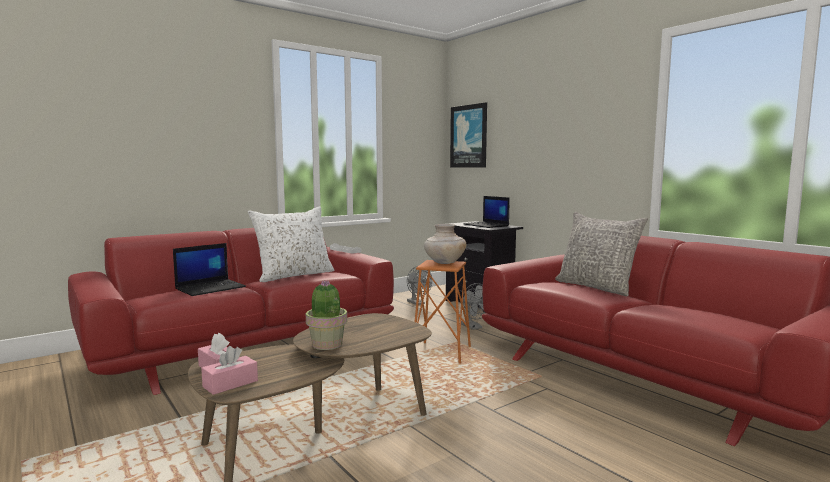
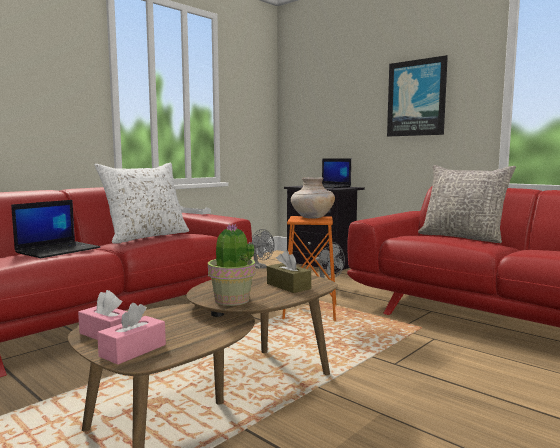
camera: 10 degrees left, 0 degrees up
picture [450,102,487,168] -> picture moved to [387,55,448,136]
none -> brown tissue box [267,250,311,293]

